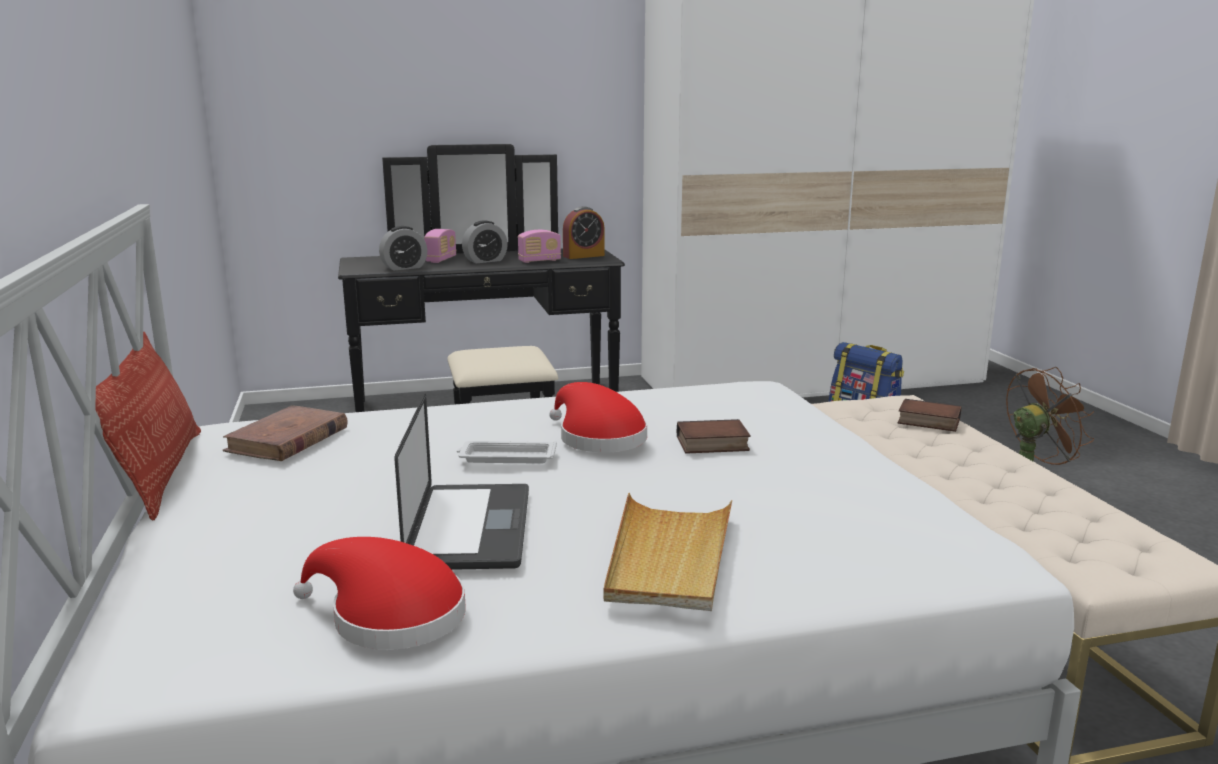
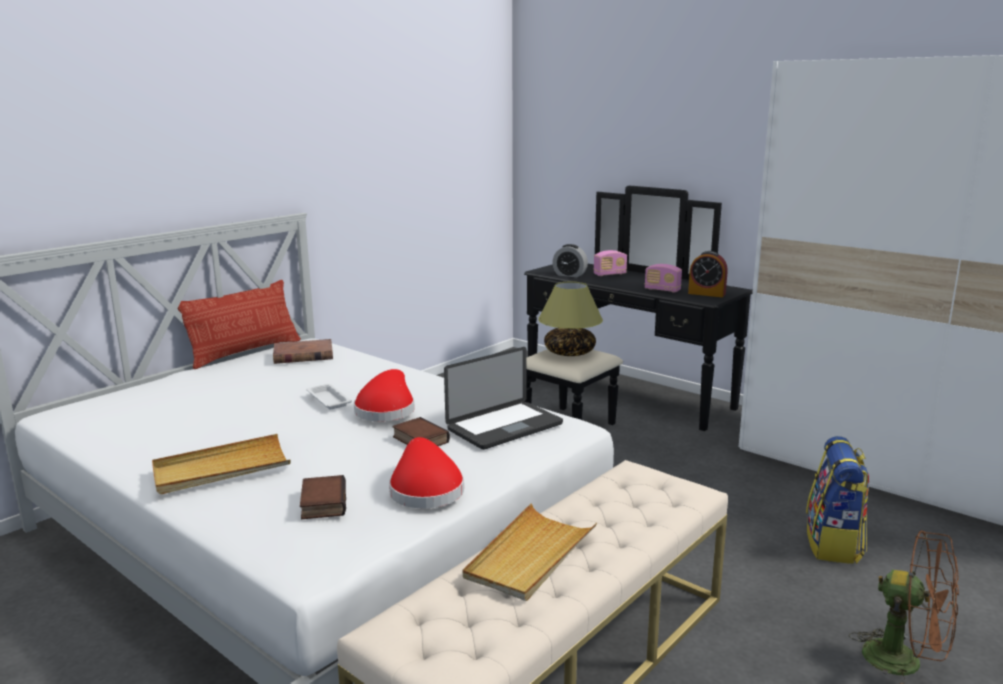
camera: 55 degrees right, 0 degrees up
red hat [293,537,465,650] -> red hat moved to [389,437,464,508]
laptop [394,394,529,570] -> laptop moved to [444,347,563,450]
alarm clock [462,220,508,263] -> none
book [898,399,961,432] -> book moved to [300,475,346,519]
none -> beige tray [463,503,597,601]
none -> table lamp [538,282,603,356]

